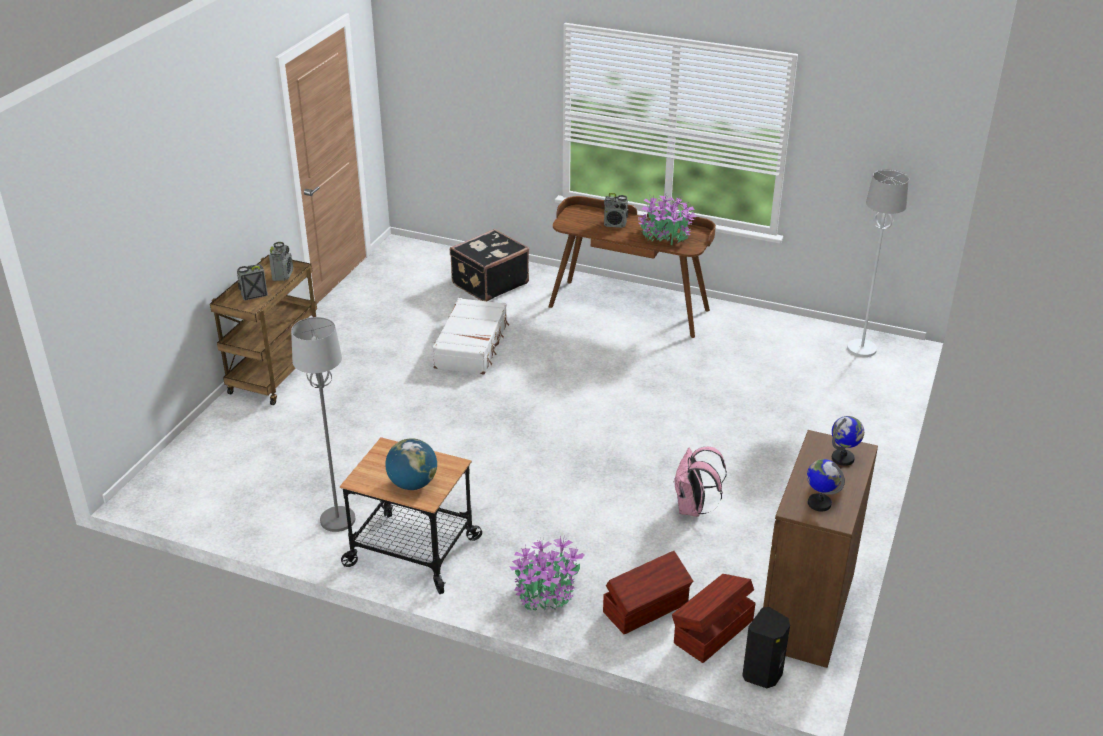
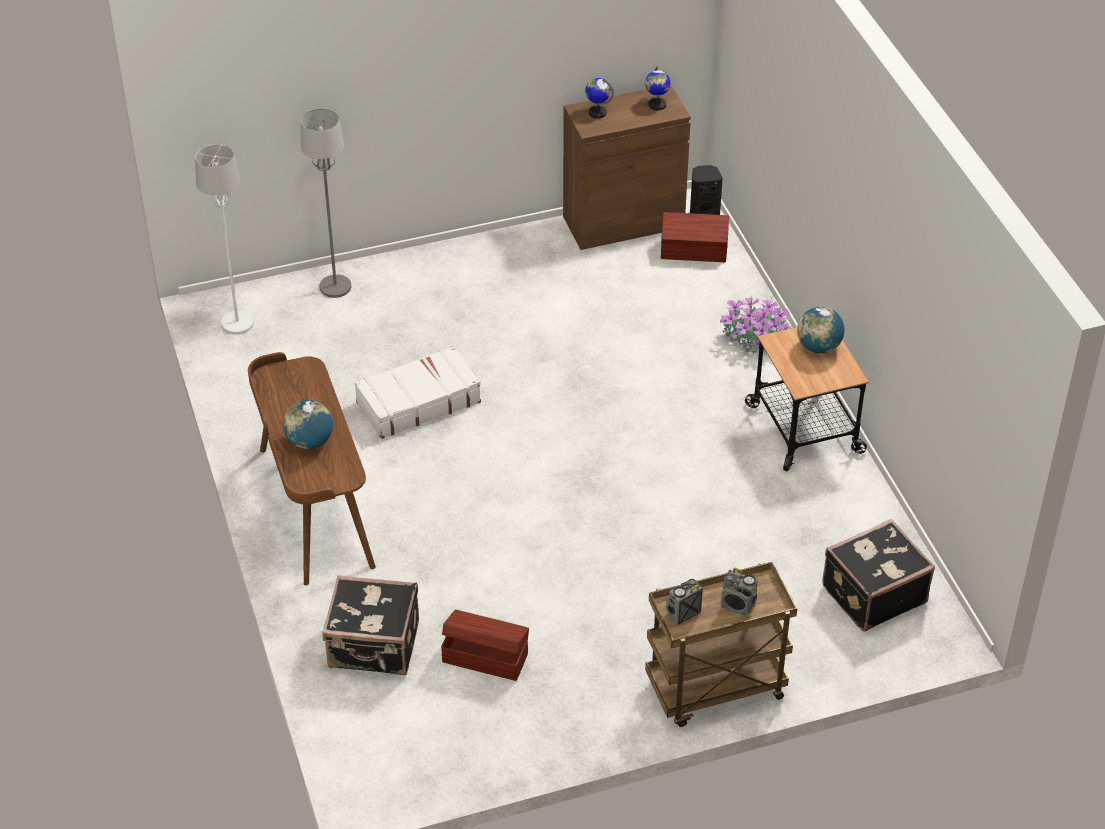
camera: 130 degrees left, 10 degrees up
grey floor lamp [291,317,355,532] -> grey floor lamp moved to [301,108,351,298]
white suitcase [432,298,509,374] -> white suitcase moved to [355,346,481,439]
brown storage box [603,551,693,634] -> brown storage box moved to [441,609,529,681]
radio [604,193,628,228] -> globe [283,400,333,449]
potted plant [638,194,697,245] -> none
pink backpack [673,447,727,517] -> none
none -> black suitcase [822,519,935,632]

